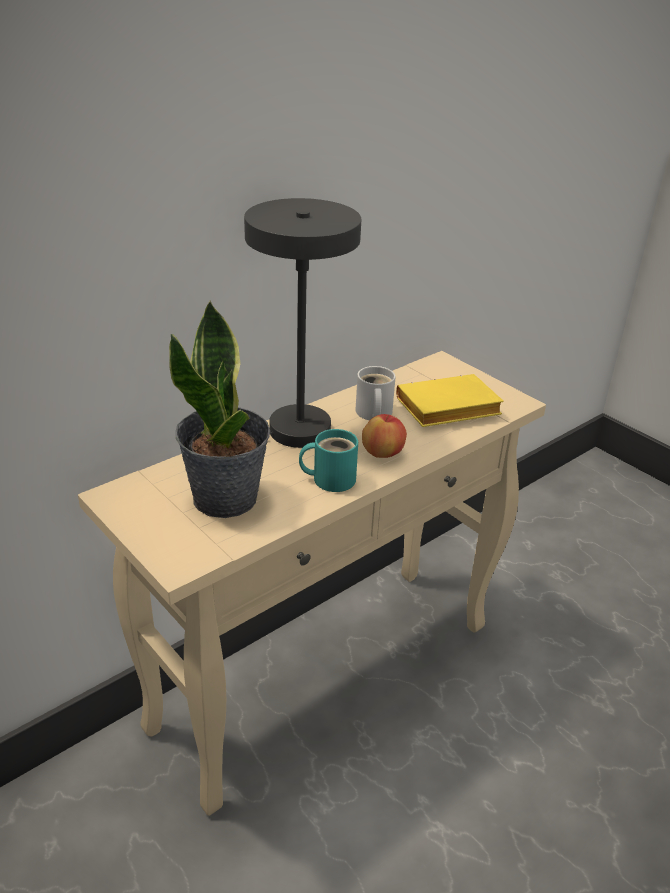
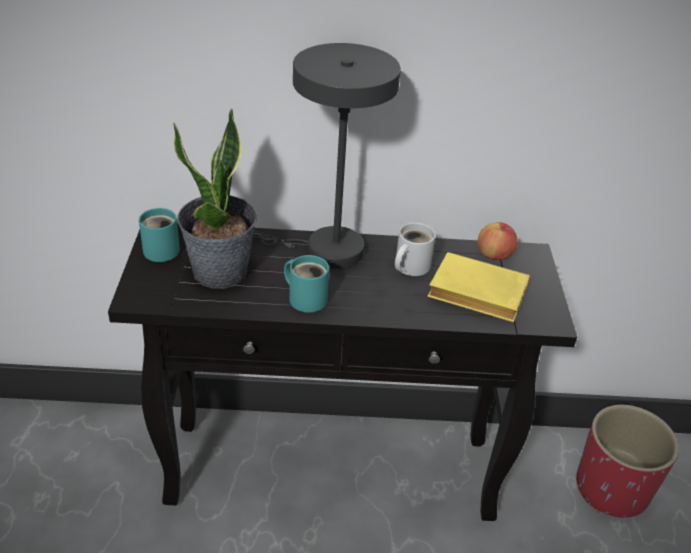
camera: 40 degrees right, 5 degrees up
beige console table [78,351,546,816] -> black console table [108,223,577,521]
apple [362,414,407,458] -> apple moved to [478,222,518,260]
none -> turquoise mug [139,208,180,262]
none -> red planter [576,405,679,518]

